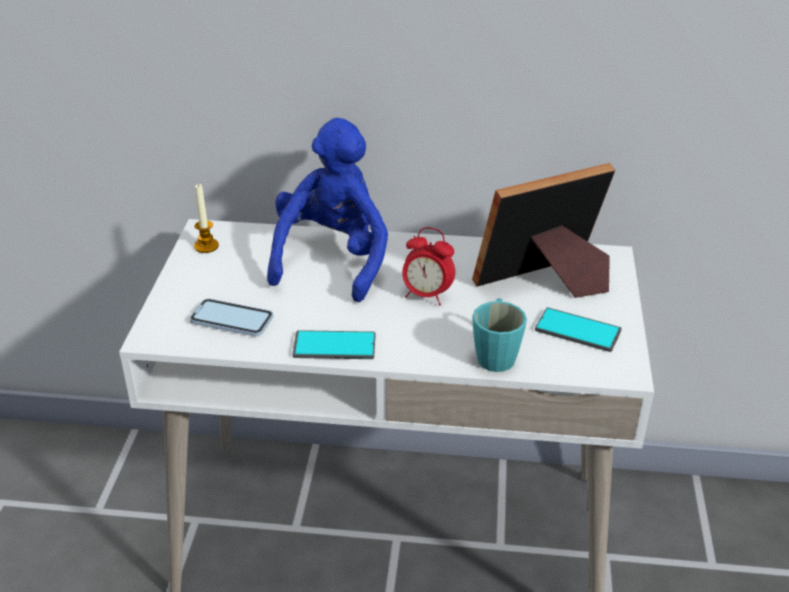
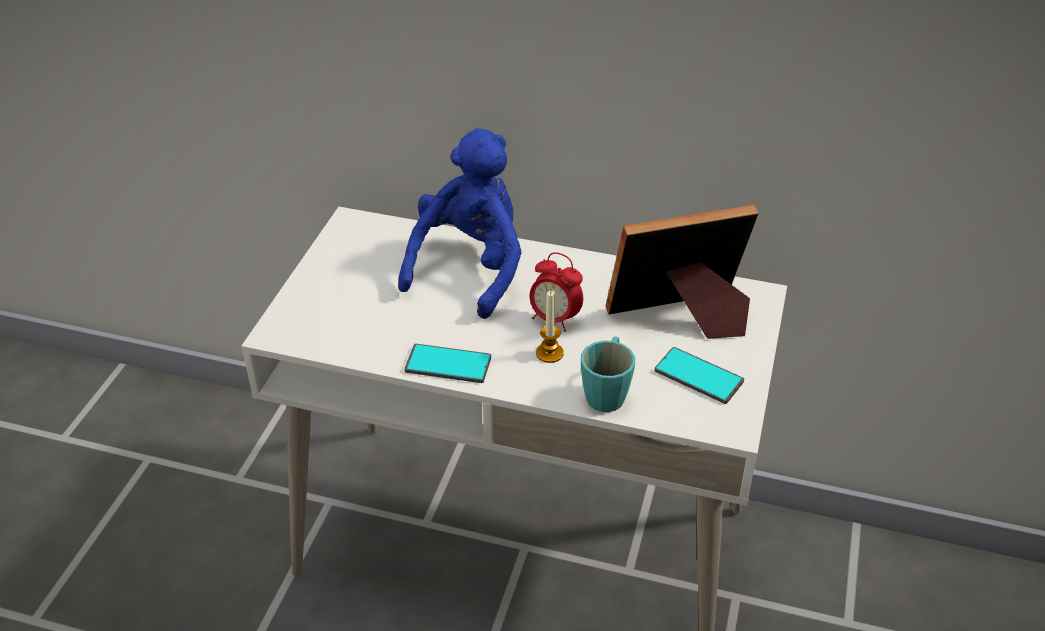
camera: 10 degrees right, 5 degrees up
phone [190,299,273,337] -> none
candle [194,184,219,253] -> candle moved to [536,290,564,363]

